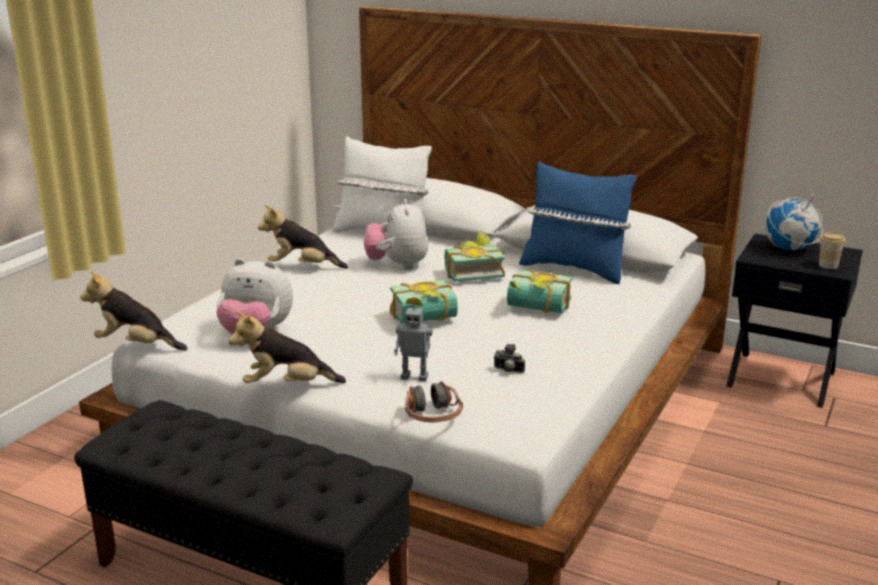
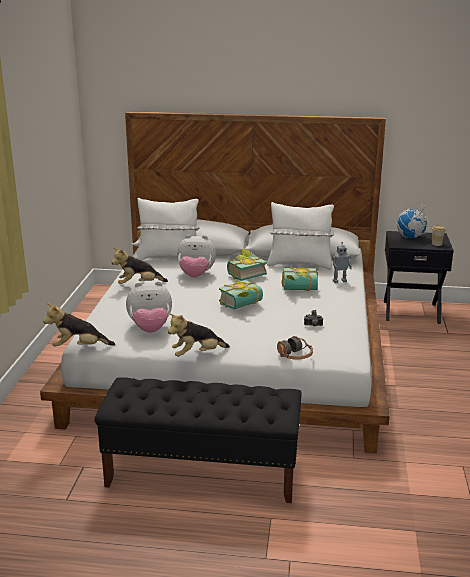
camera: 20 degrees left, 0 degrees up
plush toy [364,199,428,270] -> plush toy turned 60 degrees counterclockwise [177,235,216,277]
toy robot [394,301,433,381] -> toy robot moved to [332,242,352,283]
blue pillow [519,161,637,284] -> white pillow [267,202,334,269]

